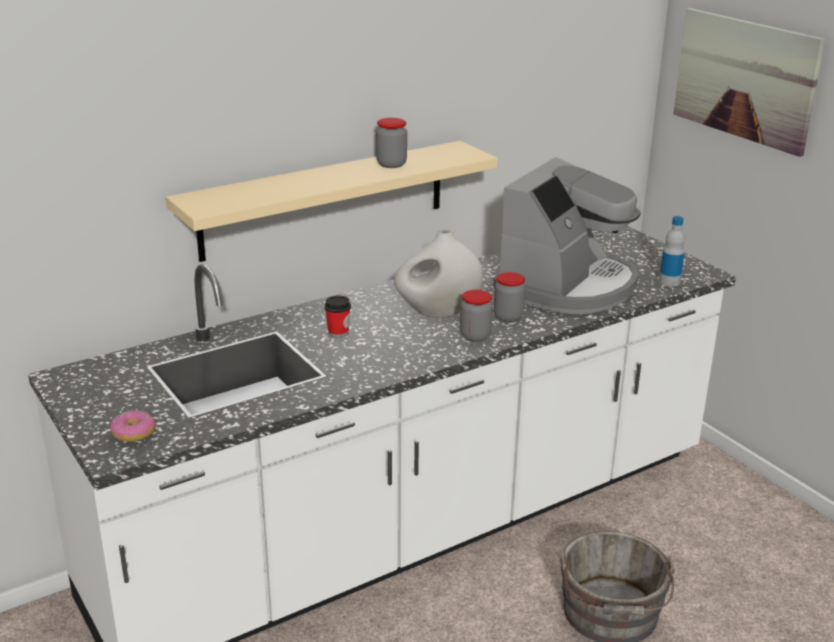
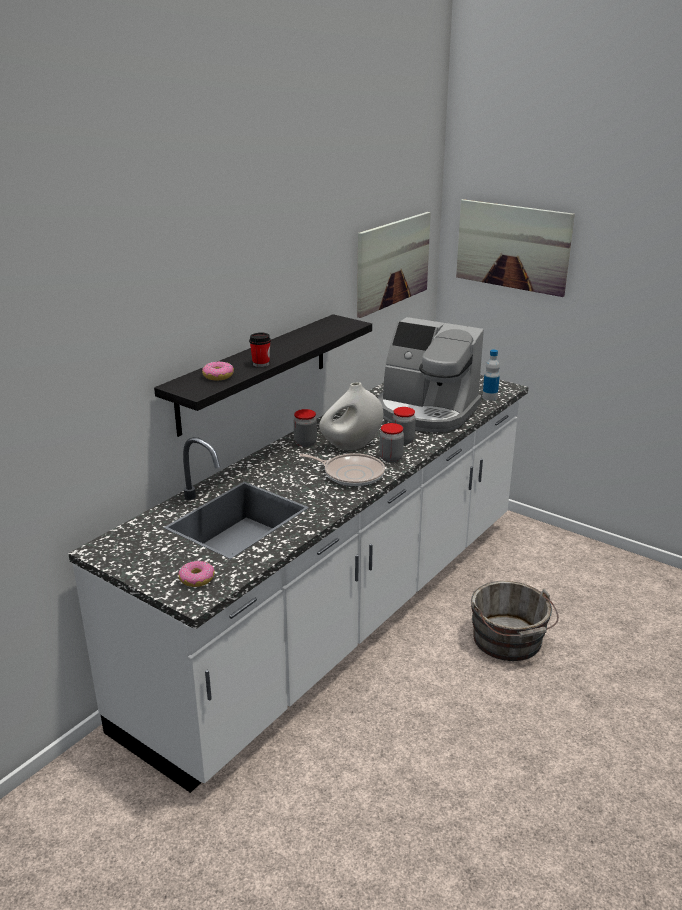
camera: 20 degrees left, 0 degrees up
beige shelf [166,141,498,262] -> black shelf [154,314,372,437]
cup [325,295,351,338] -> cup moved to [249,332,271,367]
jar [376,118,407,168] -> jar moved to [294,409,317,447]
coffee machine [493,157,641,314] -> coffee machine turned 105 degrees clockwise [378,317,484,433]
none -> donut [202,361,234,381]
none -> frying pan [299,453,385,486]
none -> picture [357,212,431,318]

